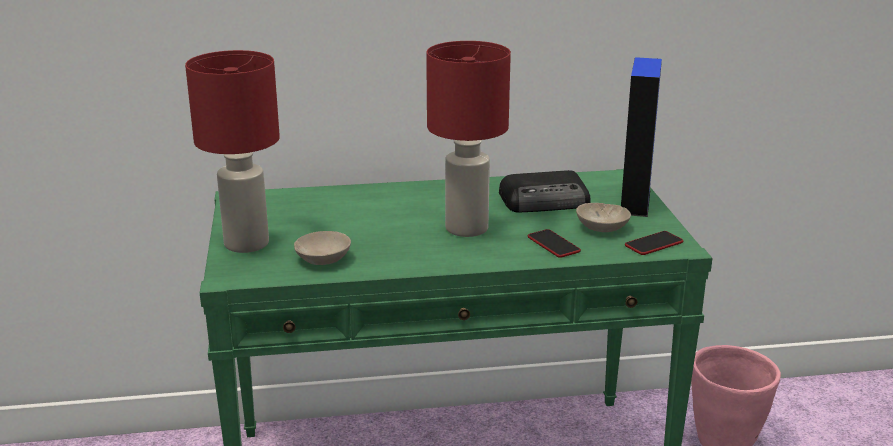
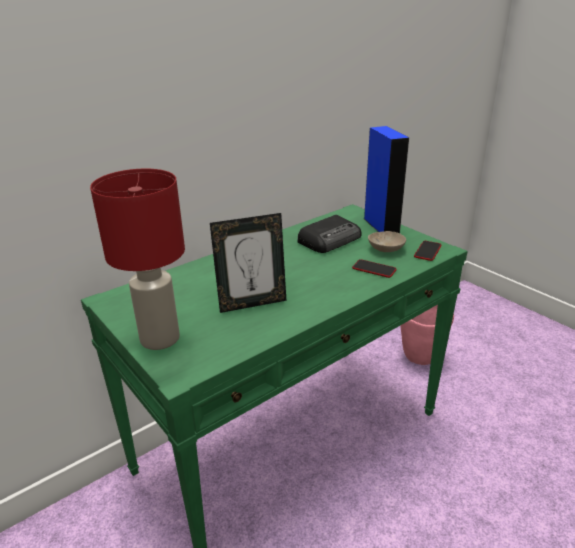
camera: 30 degrees left, 5 degrees up
beige bowl [294,231,351,265] -> none
red table lamp [426,41,511,237] -> none
none -> picture frame [210,213,286,313]

